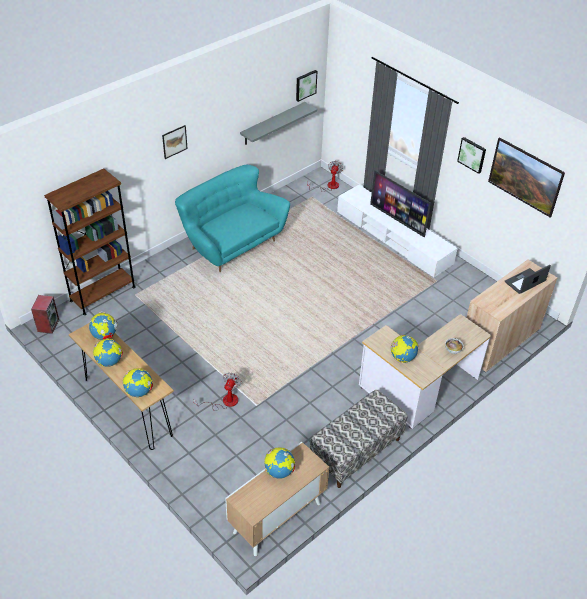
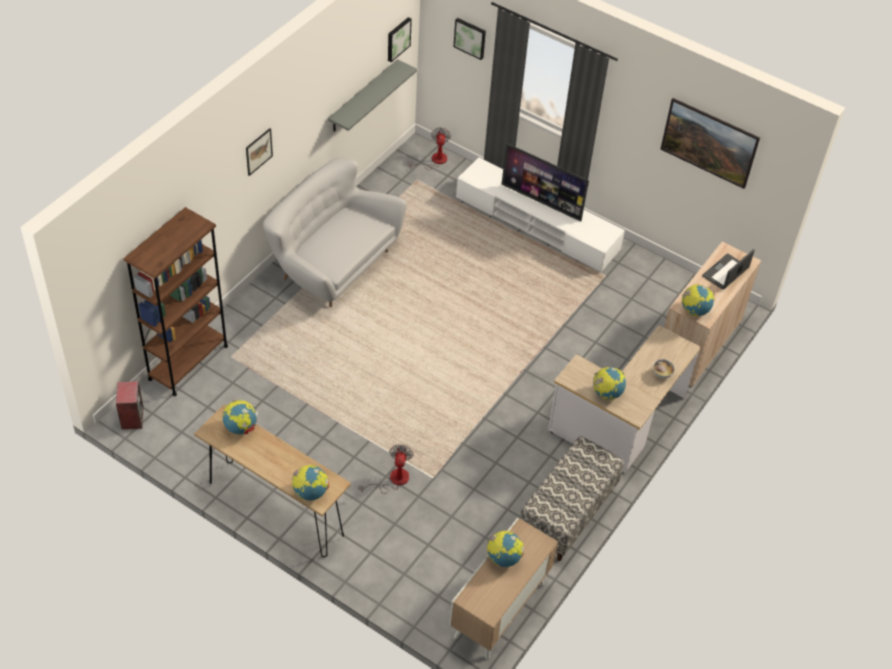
camera: 15 degrees left, 5 degrees up
globe [93,338,123,367] -> globe moved to [682,284,714,317]
turquoise sofa [175,165,290,272] -> white sofa [263,157,407,307]
picture [457,137,486,174] -> picture moved to [454,18,486,60]

